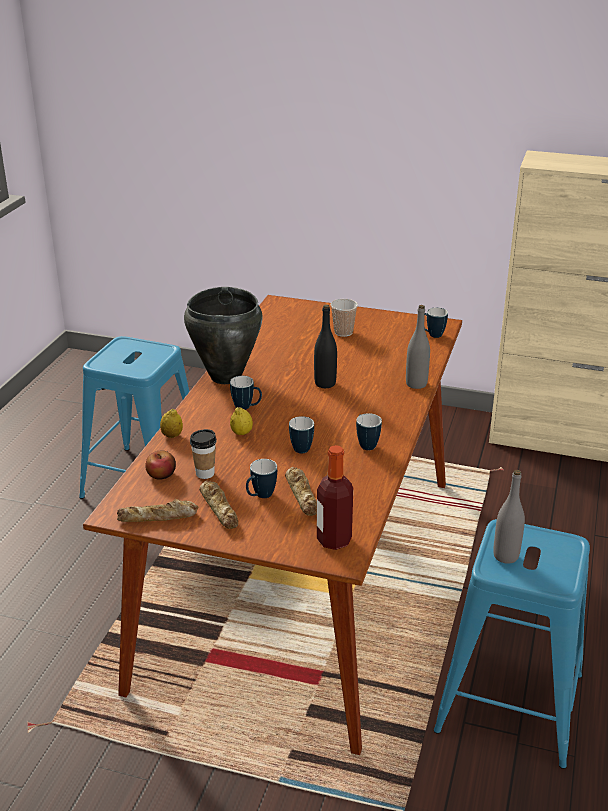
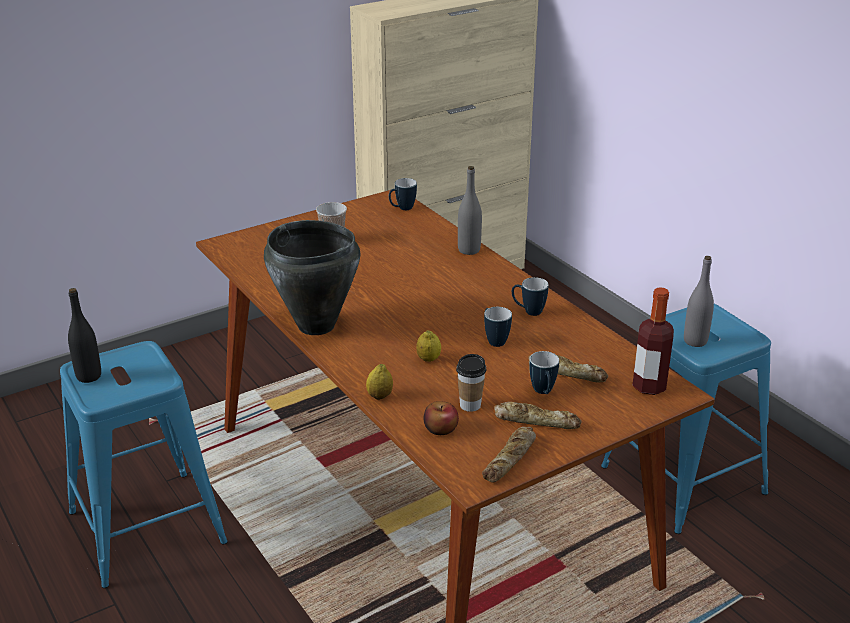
camera: 50 degrees left, 0 degrees up
mug [230,376,262,410] -> none
black bottle [314,305,337,388] -> black bottle moved to [68,288,101,383]

